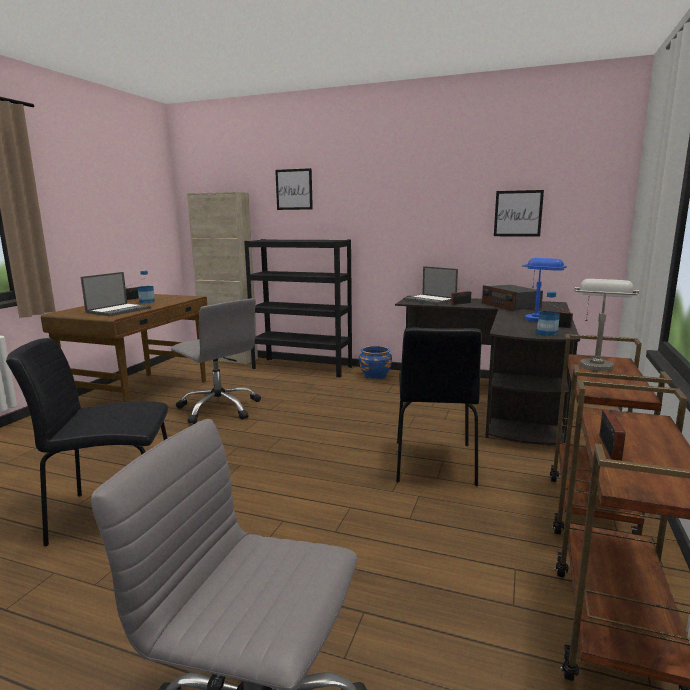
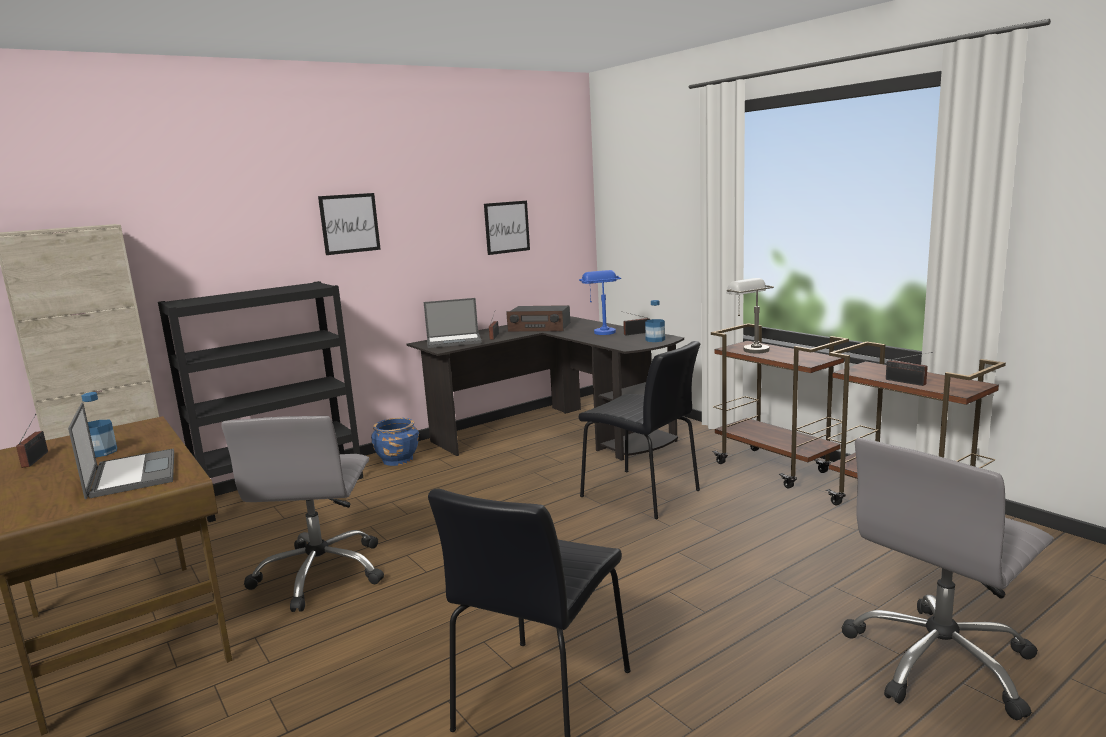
camera: 55 degrees left, 0 degrees up
grey office chair [171,298,261,424] -> grey office chair turned 105 degrees clockwise [221,416,384,612]
picture [275,168,313,210] -> picture moved to [318,193,381,255]

